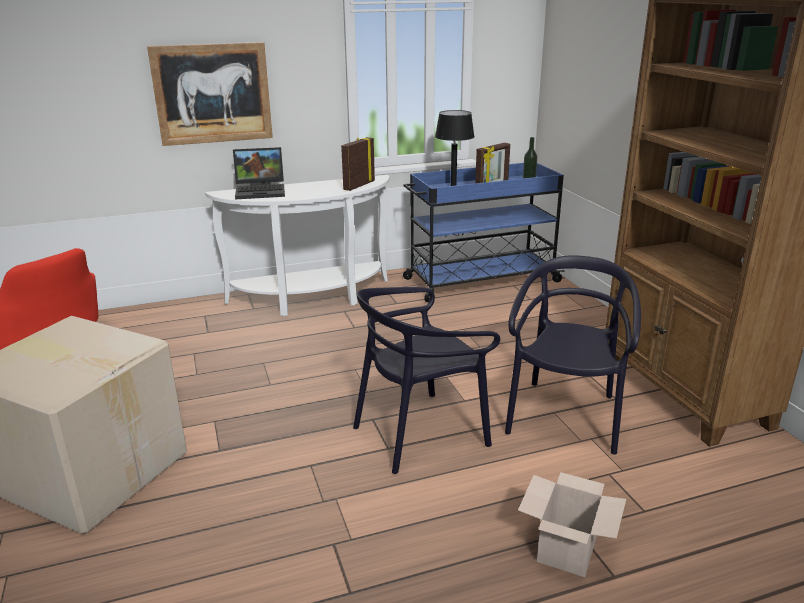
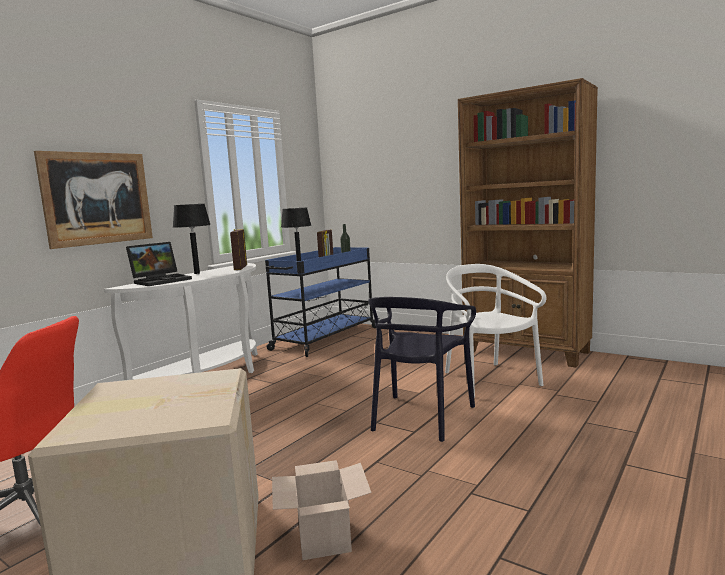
camera: 35 degrees left, 15 degrees down
black chair [505,255,641,455] -> white chair [445,264,546,398]
cardboard box [518,472,626,577] -> cardboard box moved to [272,460,371,560]
none -> black table lamp [173,204,211,274]

